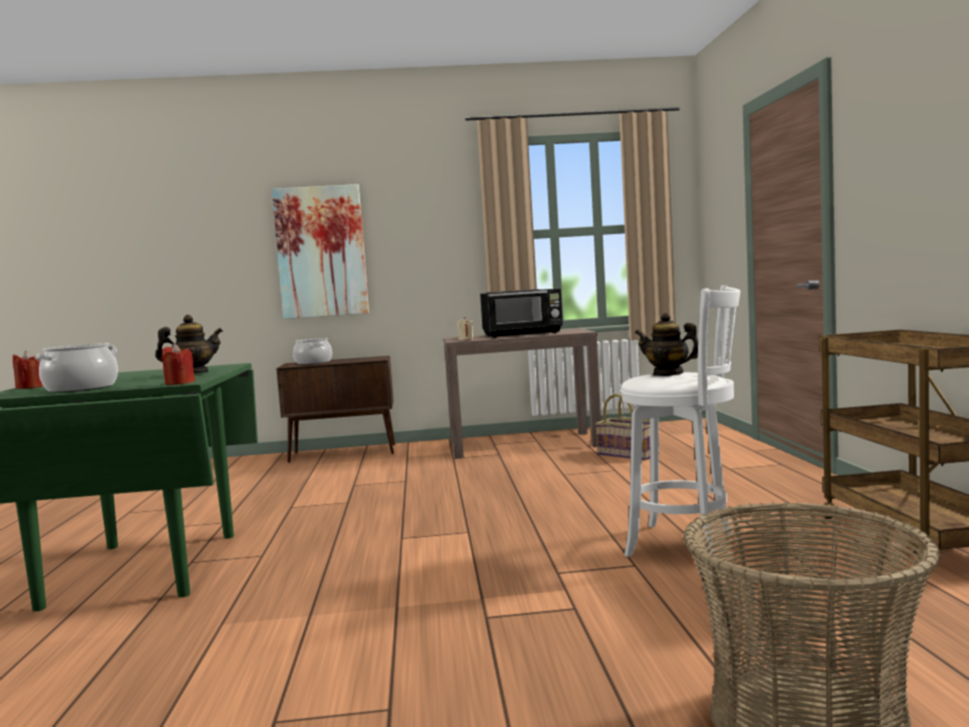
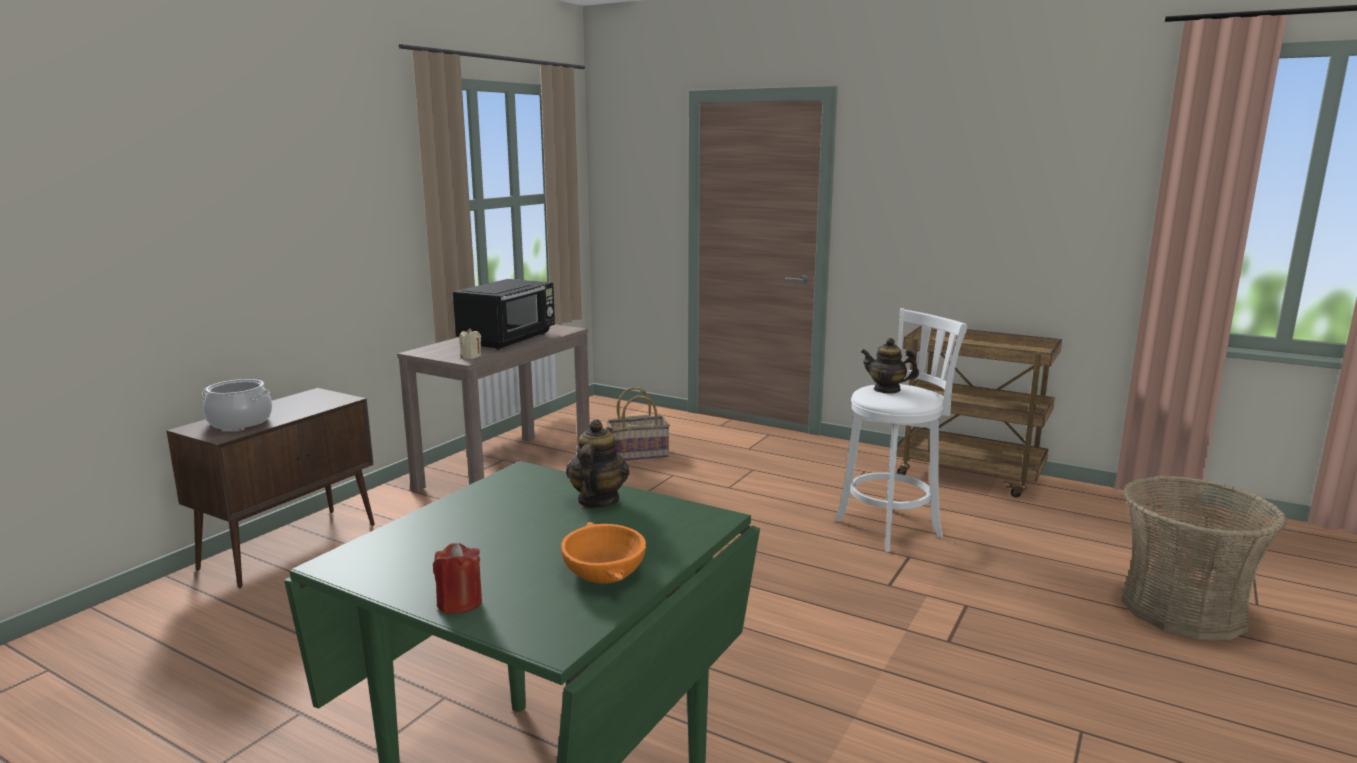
camera: 55 degrees left, 10 degrees up
cooking pot [35,343,118,392] -> orange bowl [561,522,647,584]
red candle [162,344,195,385] -> none
picture [272,184,369,319] -> none
teapot [635,313,698,376] -> teapot turned 45 degrees clockwise [861,338,919,394]

